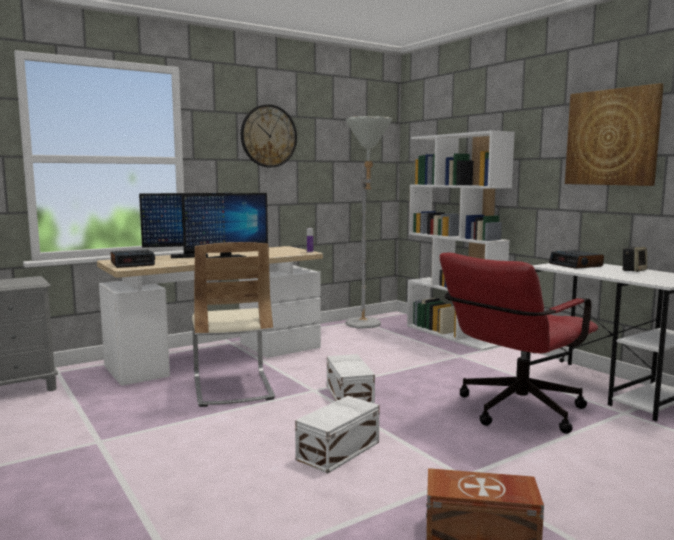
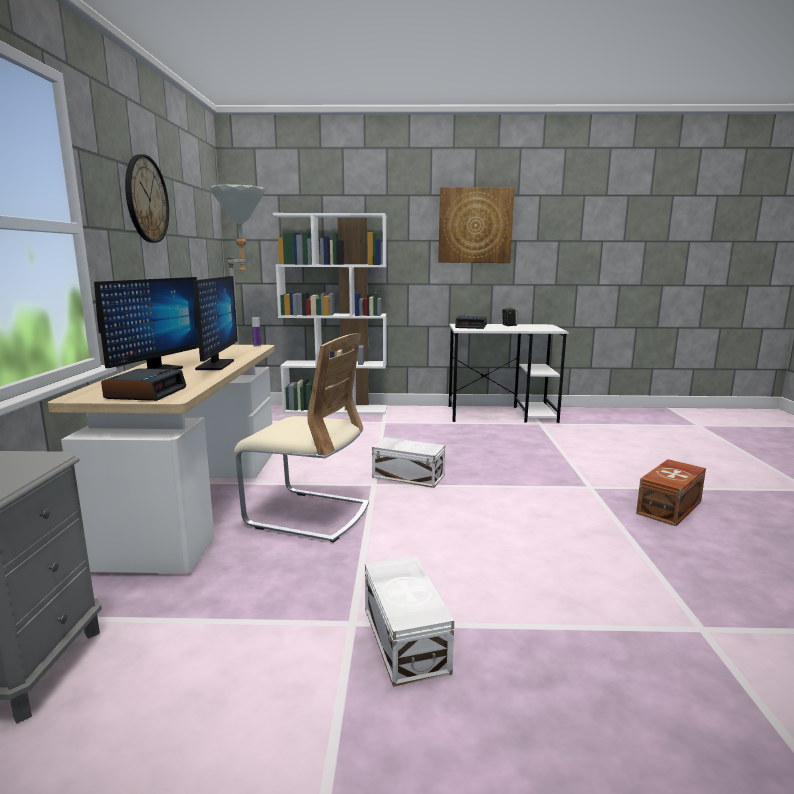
camera: 55 degrees left, 5 degrees up
white storage box [295,396,379,473] -> white storage box moved to [365,556,454,687]
red office chair [439,253,598,434] -> none

